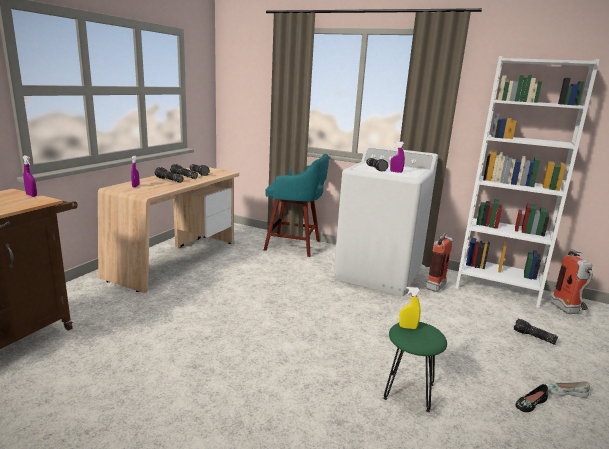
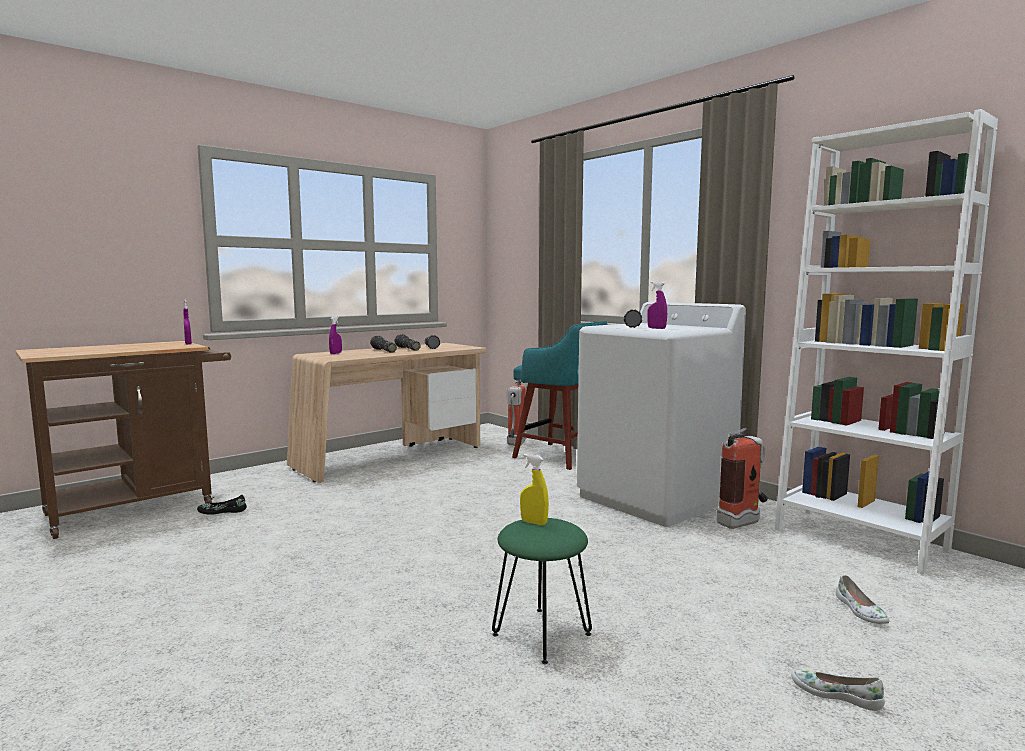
camera: 25 degrees right, 10 degrees down
flashlight [513,319,558,345] -> white shoe [836,575,890,624]
black shoe [516,384,548,412] -> black shoe moved to [197,495,247,515]
fire extinguisher [551,249,593,314] -> fire extinguisher moved to [507,380,527,446]

